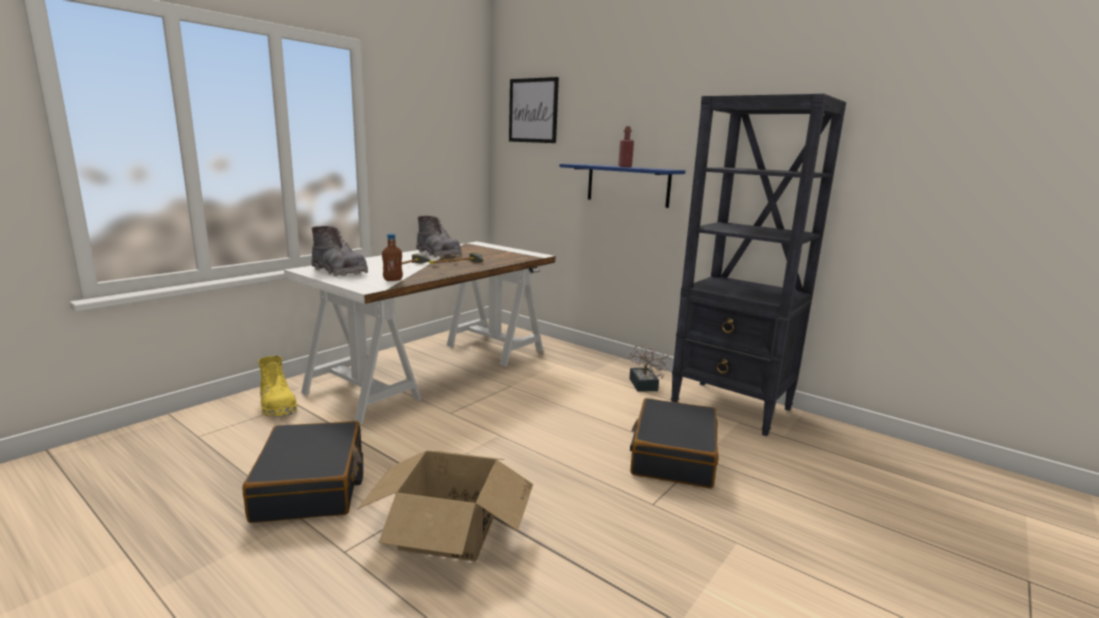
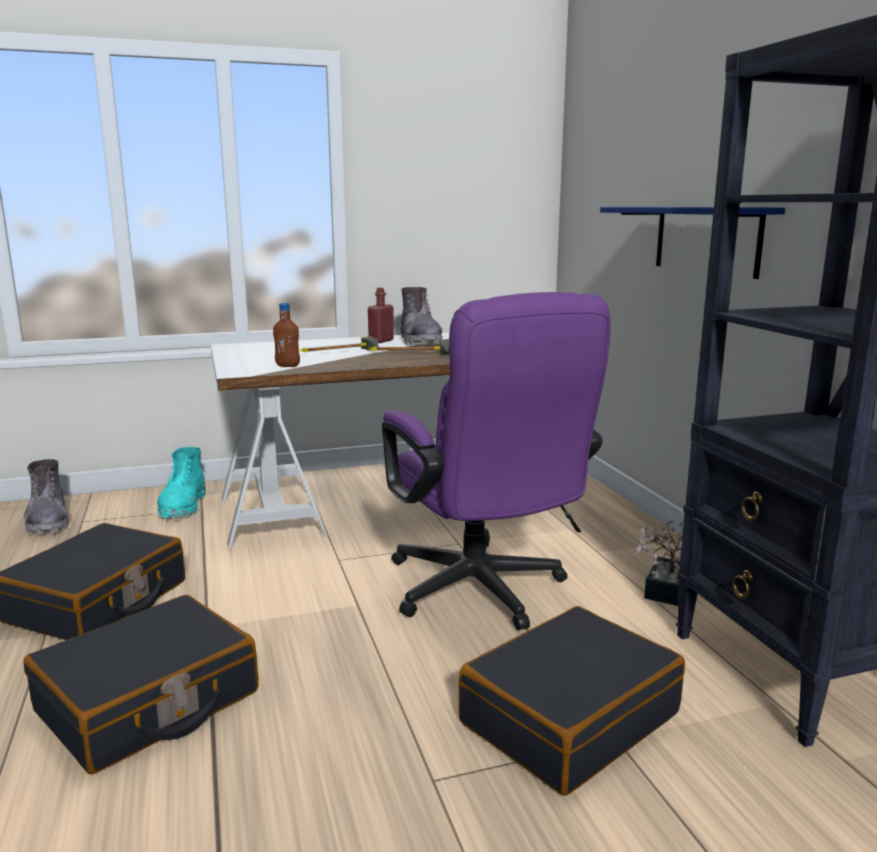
camera: 35 degrees right, 0 degrees up
yellow boot [258,356,297,417] -> turquoise boot [157,447,206,519]
grey boot [311,226,368,276] -> grey boot moved to [24,459,69,535]
cardboard box [358,451,533,561] -> black suitcase [23,595,258,774]
picture [509,77,559,143] -> none
red bottle [618,126,634,167] -> red bottle moved to [368,288,394,343]
none -> purple office chair [382,292,611,630]

